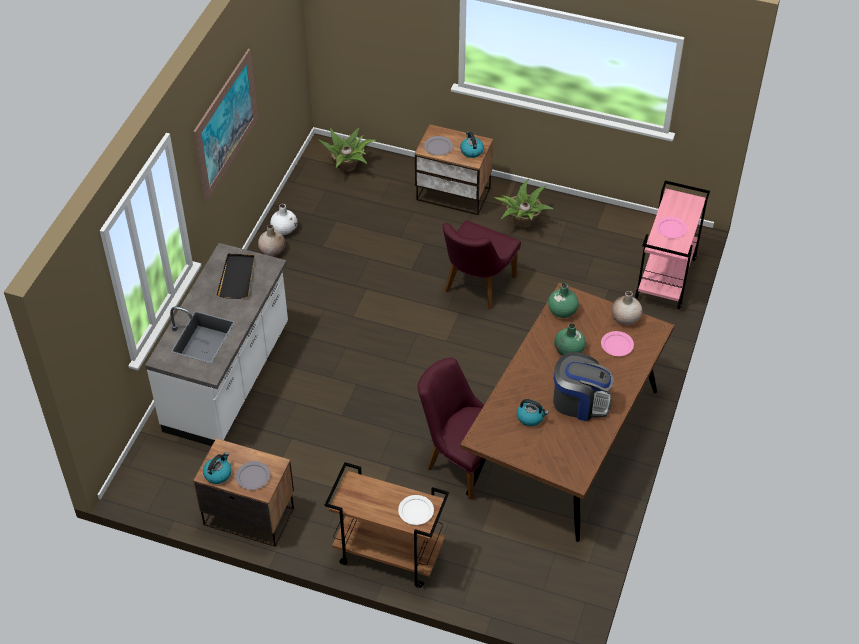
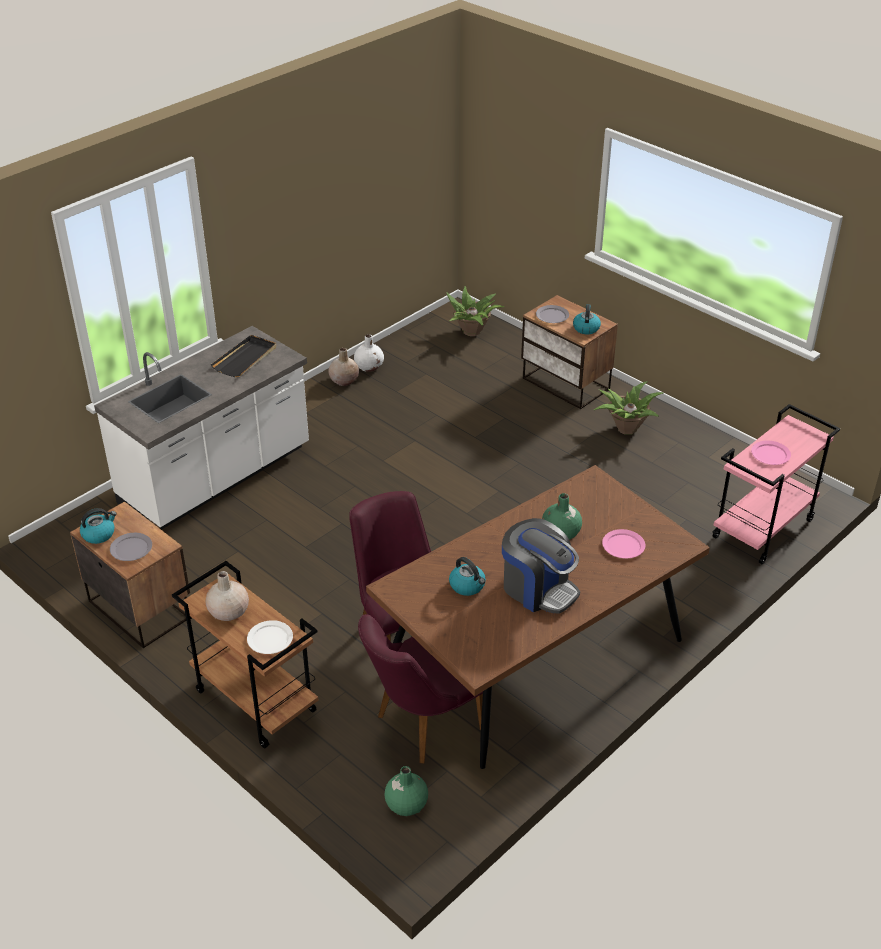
camera: 25 degrees right, 10 degrees down
picture [193,49,258,202] -> none
purple chair [443,220,521,309] -> purple chair moved to [358,614,483,764]
green vase [548,283,579,318] -> green vase moved to [384,766,428,816]
beige vase [611,291,642,325] -> beige vase moved to [205,571,249,621]

